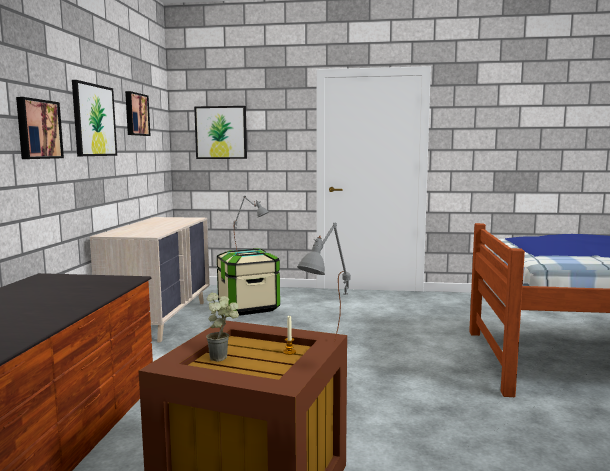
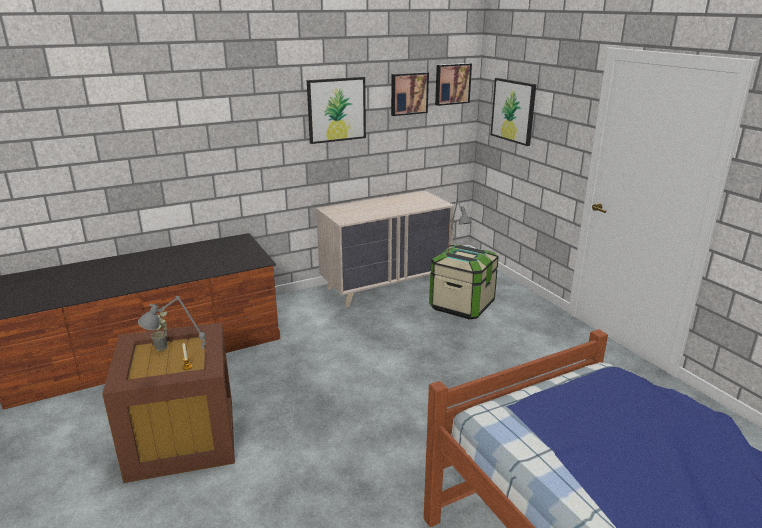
camera: 55 degrees right, 15 degrees up
picture [16,97,64,159] -> picture moved to [435,63,472,106]

